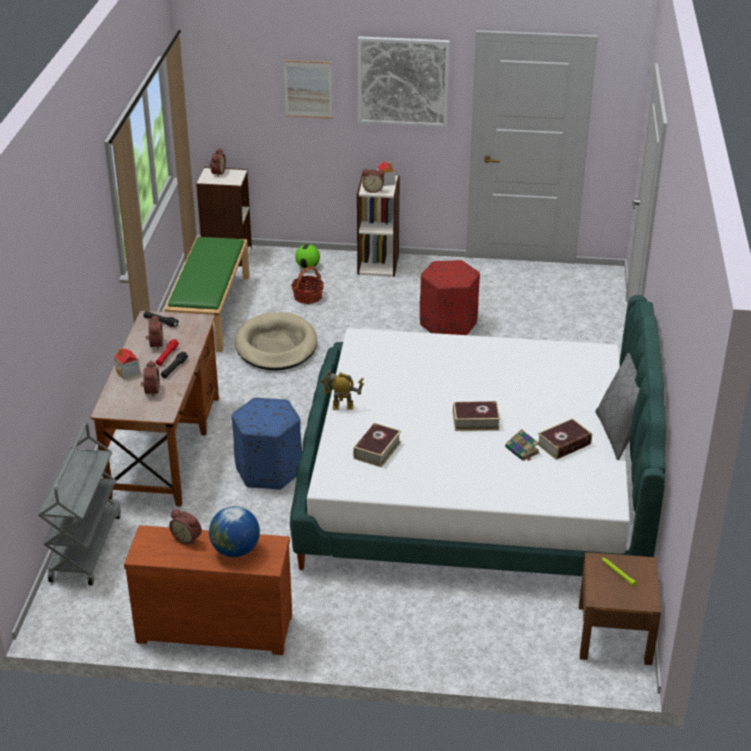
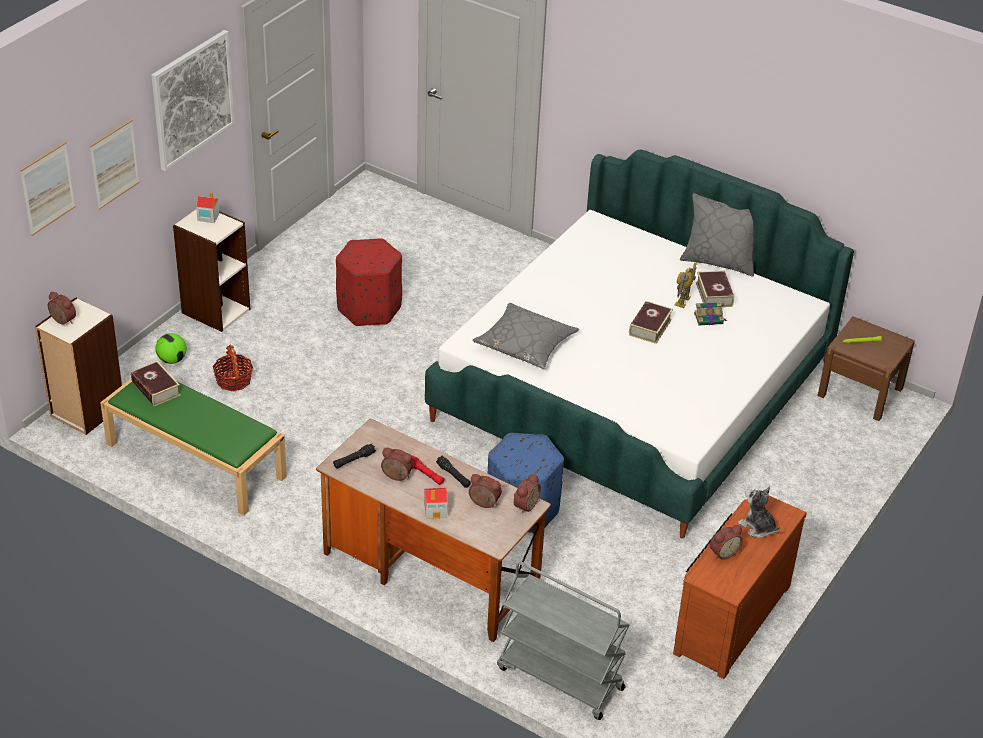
camera: 65 degrees left, 5 degrees up
globe [209,506,260,557] -> plush toy [738,487,781,538]
beige dog bed [235,312,317,370] -> none
toy robot [321,370,364,410] -> toy robot moved to [674,263,697,308]
book [353,423,401,467] -> book moved to [131,361,181,406]
alarm clock [362,169,384,193] -> alarm clock moved to [514,474,541,514]
none -> picture [20,142,76,236]
none -> grey pillow [472,303,579,369]

